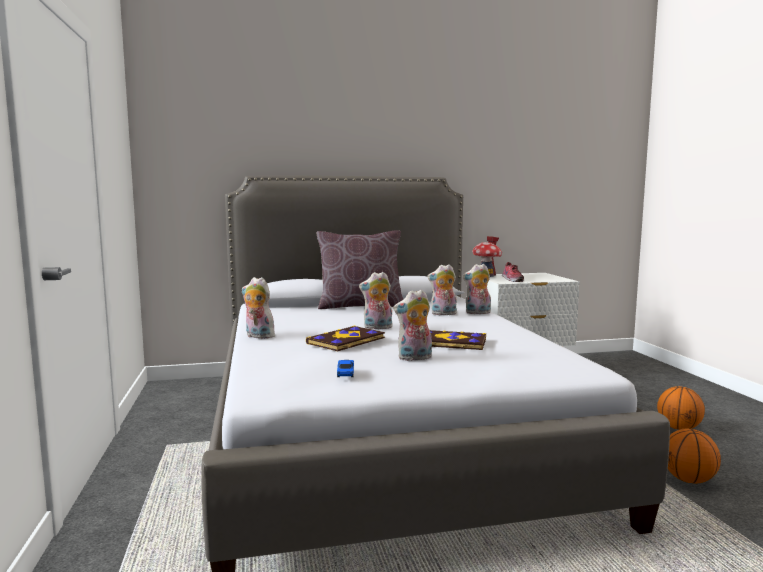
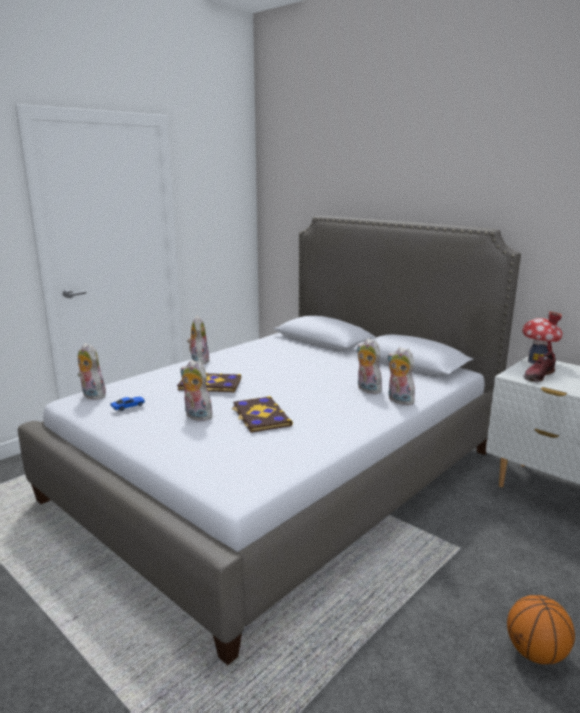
camera: 55 degrees right, 10 degrees up
brown pillow [317,230,403,309] -> none
plush toy [359,272,393,330] -> plush toy moved to [77,343,106,400]
basketball [668,428,721,484] -> none

